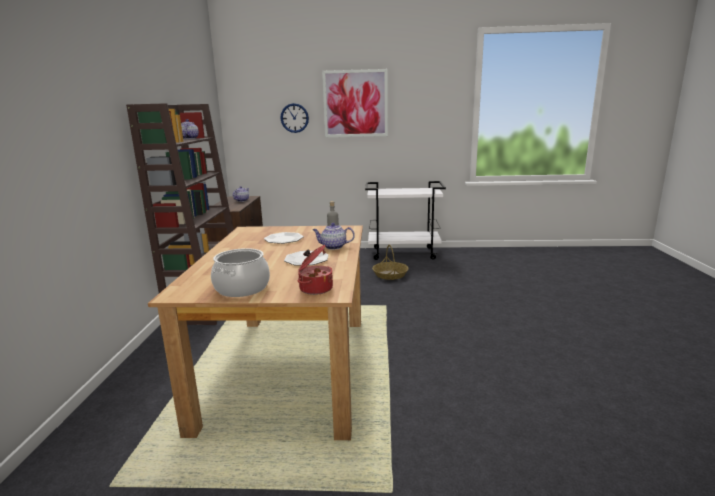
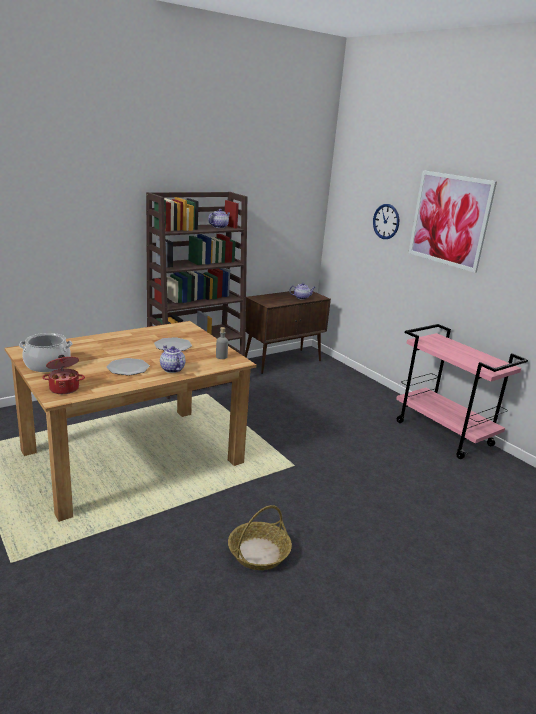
camera: 50 degrees right, 5 degrees up
white cart [365,181,446,260] -> pink cart [396,324,528,459]
basket [372,245,409,280] -> basket moved to [228,505,292,570]

